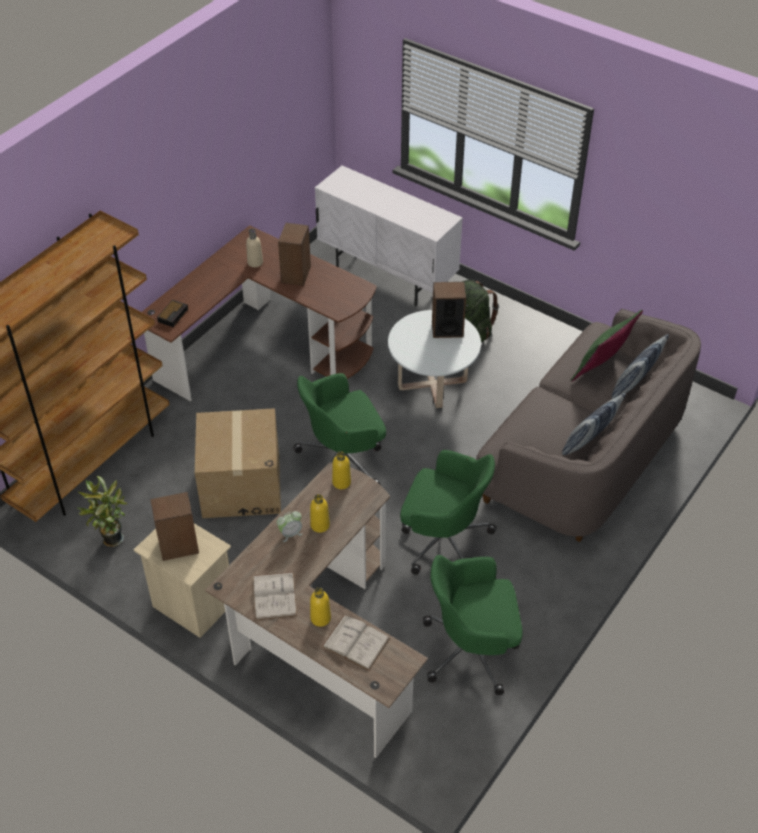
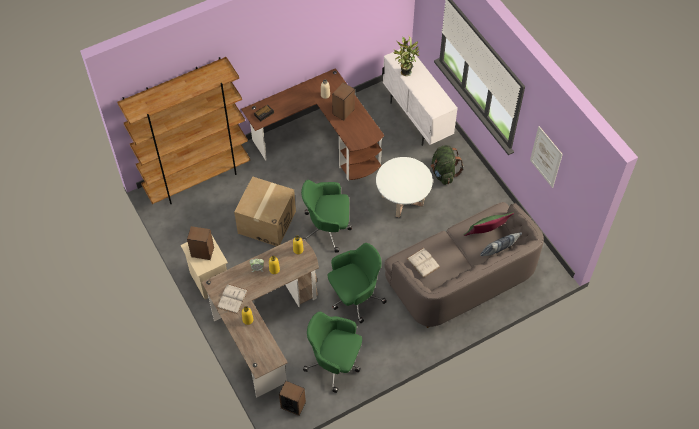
camera: 25 degrees right, 10 degrees up
potted plant [77,476,127,547] -> potted plant moved to [393,36,419,76]
white book [322,615,390,671] -> white book moved to [407,248,440,278]
green office chair [400,450,496,575] -> green office chair turned 75 degrees counterclockwise [327,243,387,323]
speaker [432,282,466,338] -> speaker moved to [279,381,306,416]
pillow [562,393,626,455] -> none
none -> picture [530,126,563,188]

